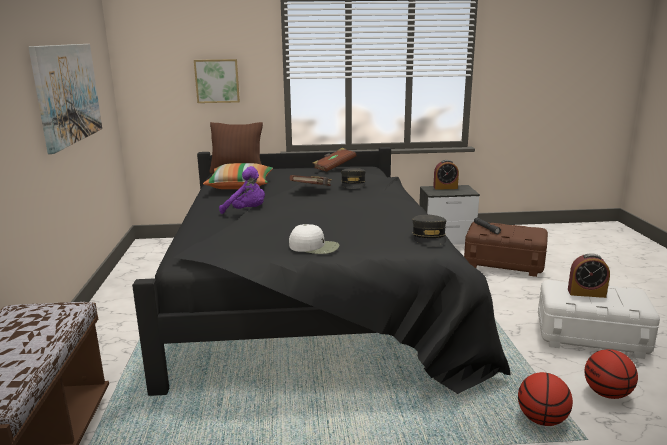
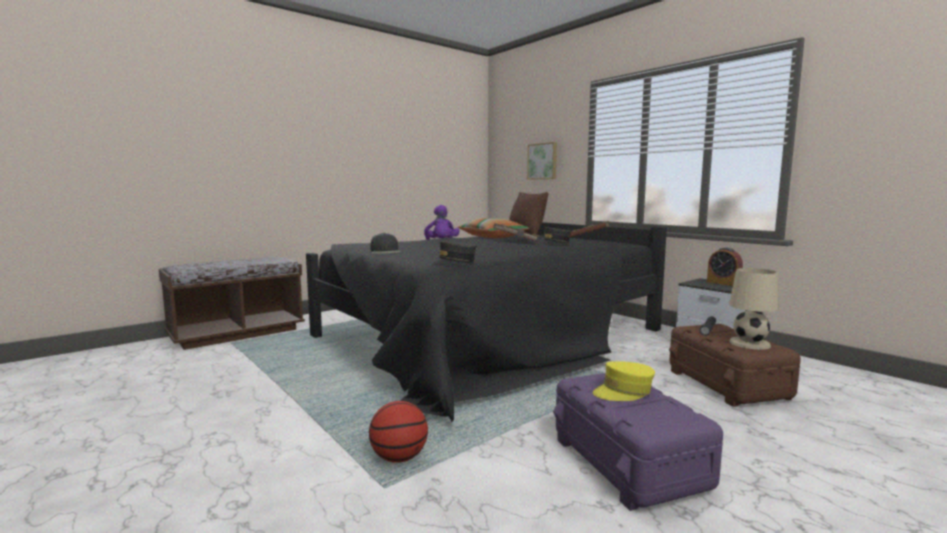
camera: 55 degrees right, 10 degrees down
picture [28,44,102,154] -> none
white cap [289,224,340,254] -> black cap [370,233,401,254]
white storage box [538,280,660,359] -> purple storage box [553,373,723,511]
alarm clock [568,253,610,298] -> yellow cap [593,361,655,401]
basketball [584,349,638,399] -> none
none -> beige table lamp [729,268,779,350]

